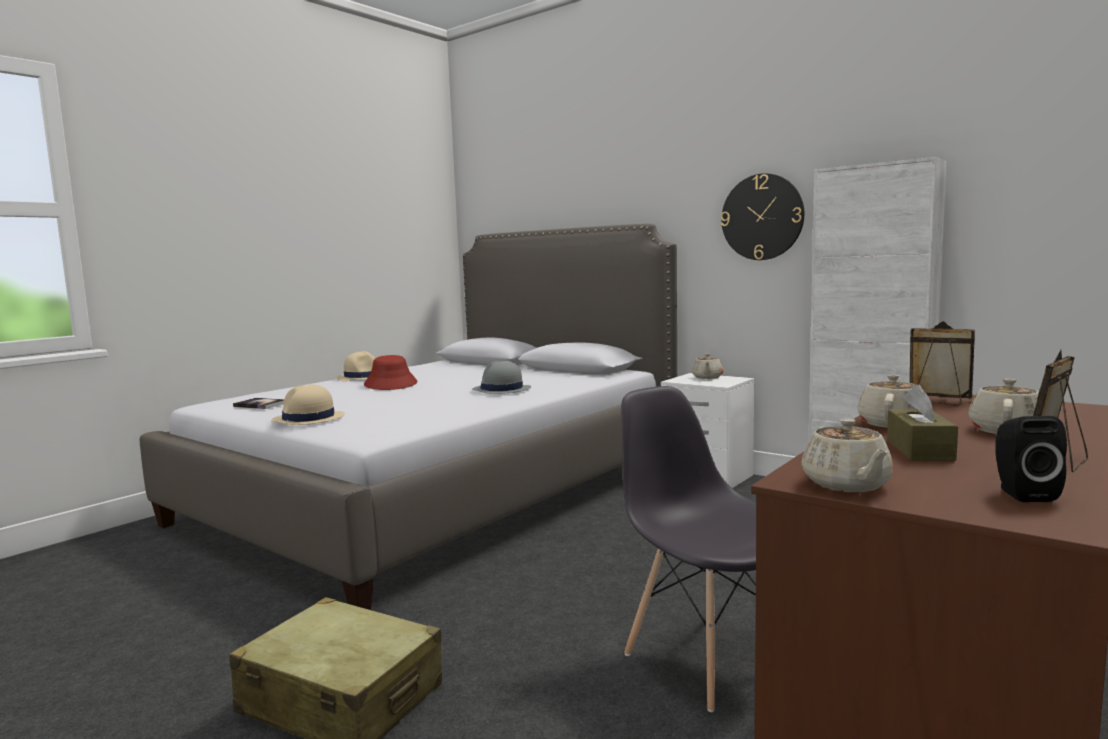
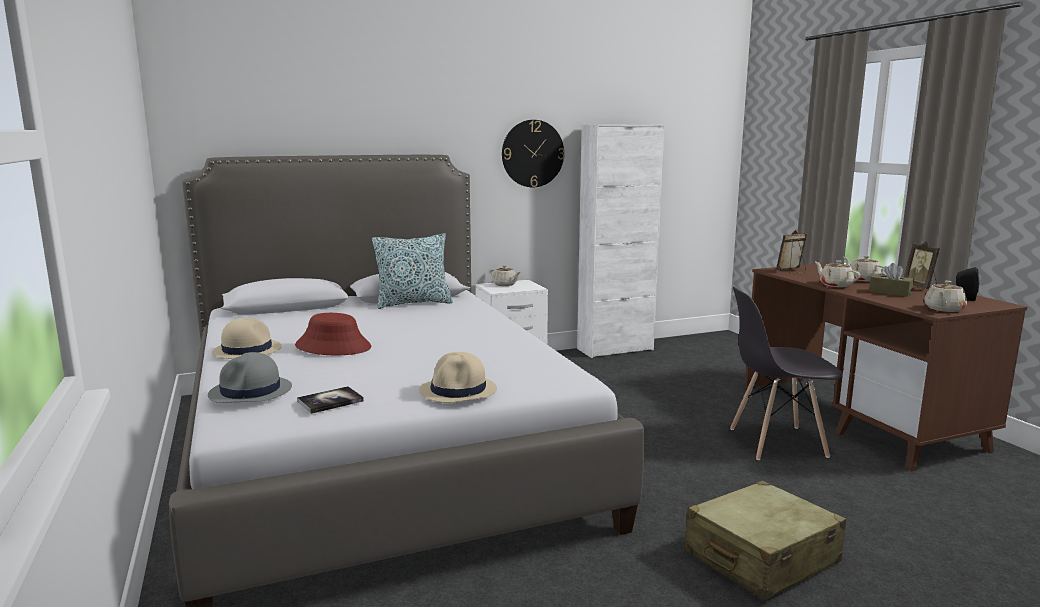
camera: 60 degrees left, 5 degrees up
grey hat [472,361,531,394] -> grey hat moved to [208,352,292,403]
beige teapot [801,419,893,492] -> beige teapot turned 105 degrees clockwise [925,281,967,312]
none -> pillow [372,233,453,309]

